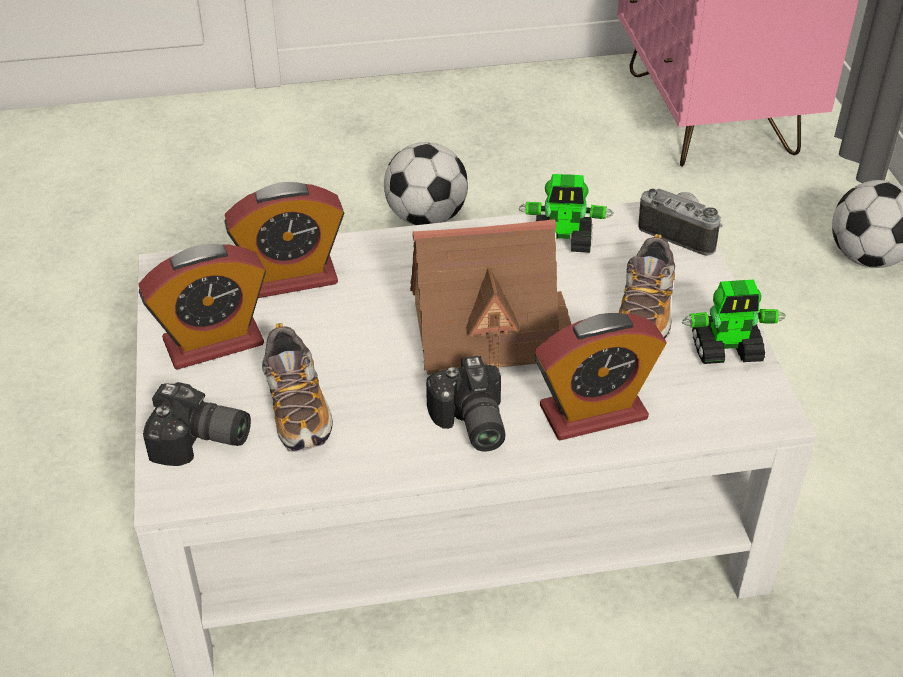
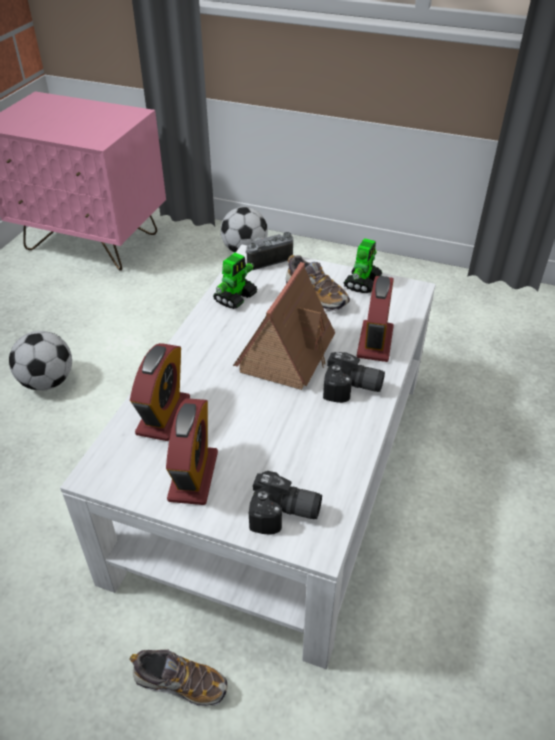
camera: 60 degrees left, 0 degrees up
camera [143,382,251,466] -> camera turned 60 degrees clockwise [249,471,322,535]
shoe [262,323,333,452] -> shoe moved to [129,649,227,706]

